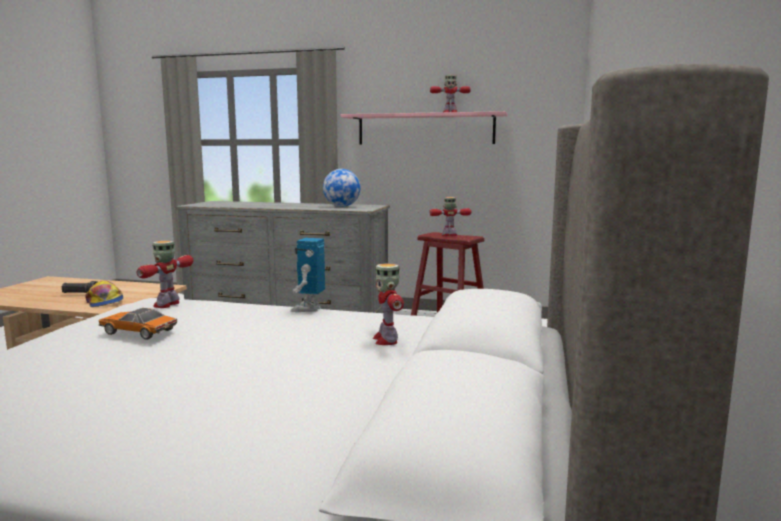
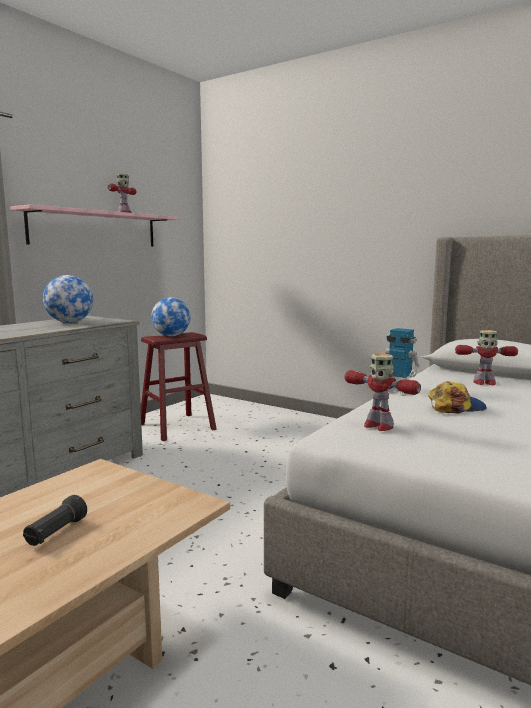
camera: 70 degrees left, 0 degrees up
cap [85,280,123,307] -> cap moved to [428,381,487,413]
toy car [99,308,177,340] -> none
toy robot [429,197,471,236] -> globe [151,297,190,336]

